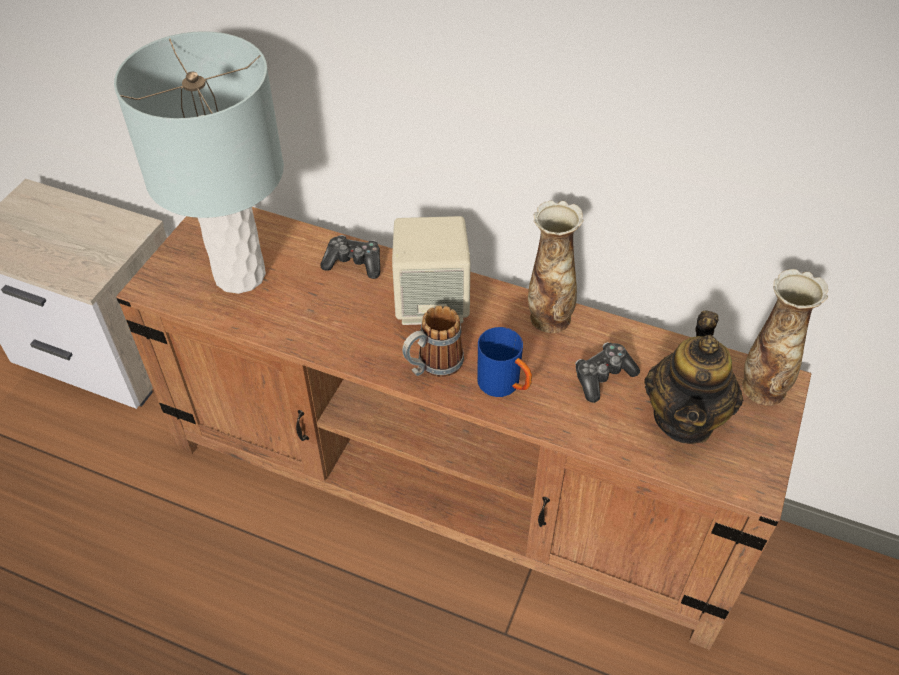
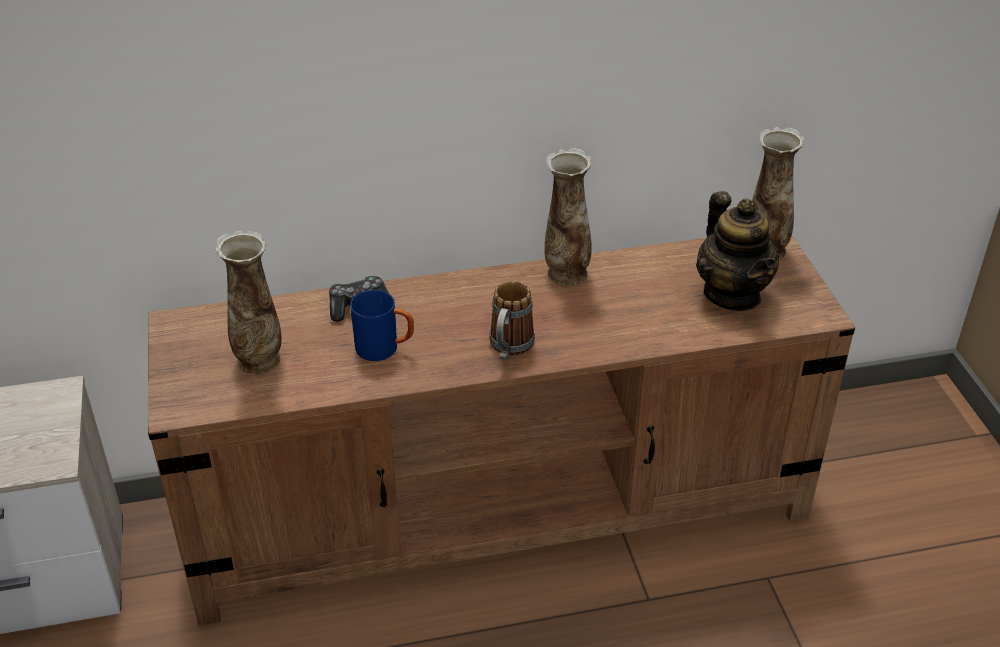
camera: 35 degrees left, 10 degrees down
grey table lamp [114,31,284,294] -> vase [215,231,282,375]
beige speaker [392,216,471,325] -> none
blue mug [477,327,532,397] -> blue mug moved to [350,290,414,361]
game controller [575,342,640,403] -> none

